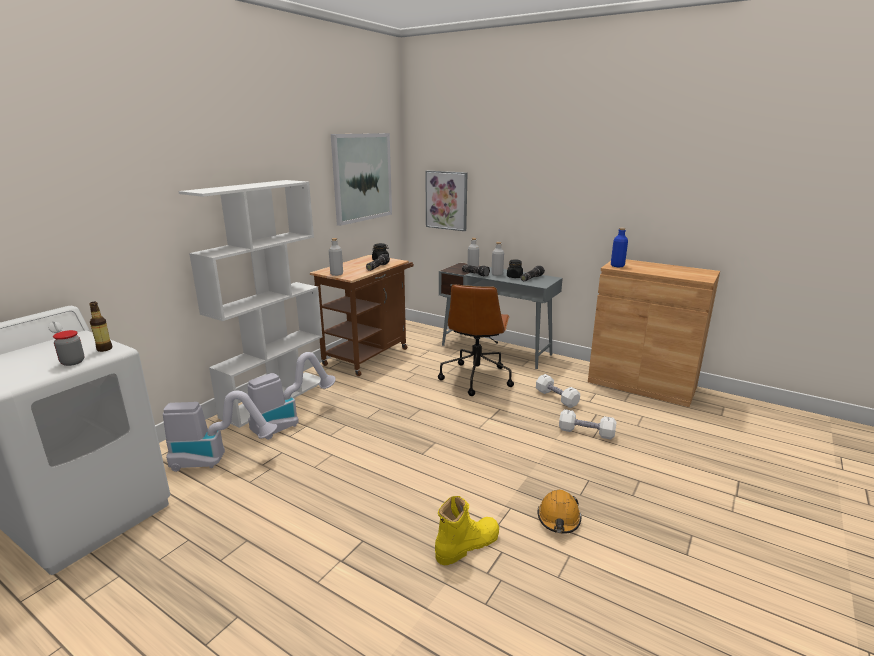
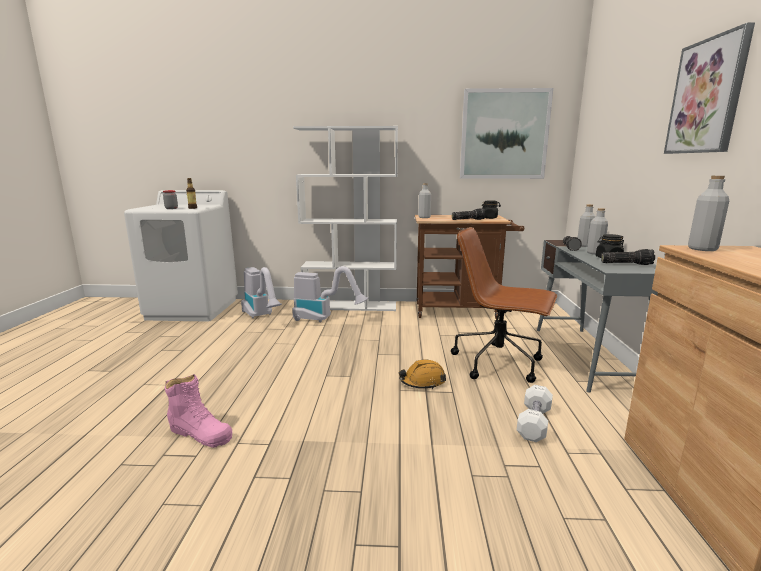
camera: 60 degrees right, 5 degrees down
picture [425,171,467,231] -> picture moved to [664,23,755,154]
yellow boot [435,496,499,565] -> pink boot [165,374,232,448]
brown office chair [438,284,514,396] -> brown office chair turned 45 degrees clockwise [451,227,557,383]
orange hard hat [538,490,582,534] -> orange hard hat moved to [399,360,446,389]
white dumbbell [559,409,616,440] -> none
blue bottle [611,228,628,267] -> grey bottle [688,175,729,251]

